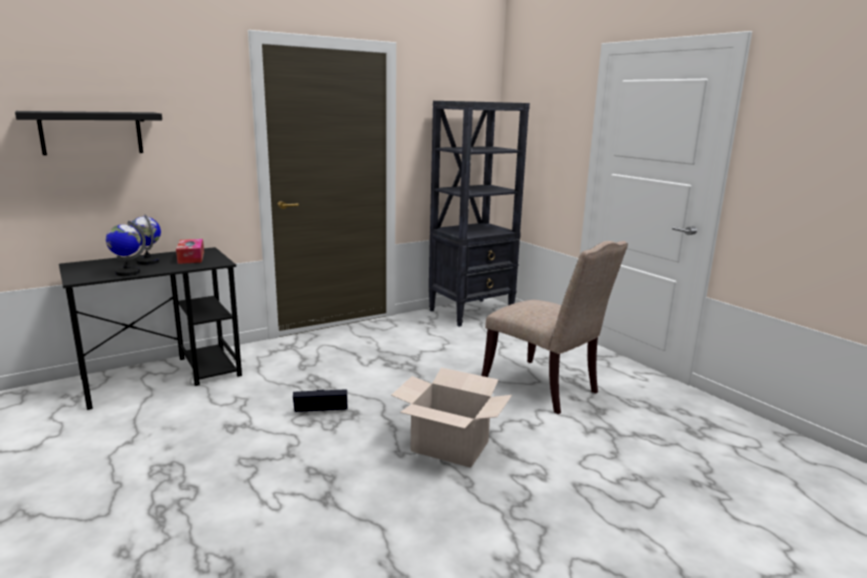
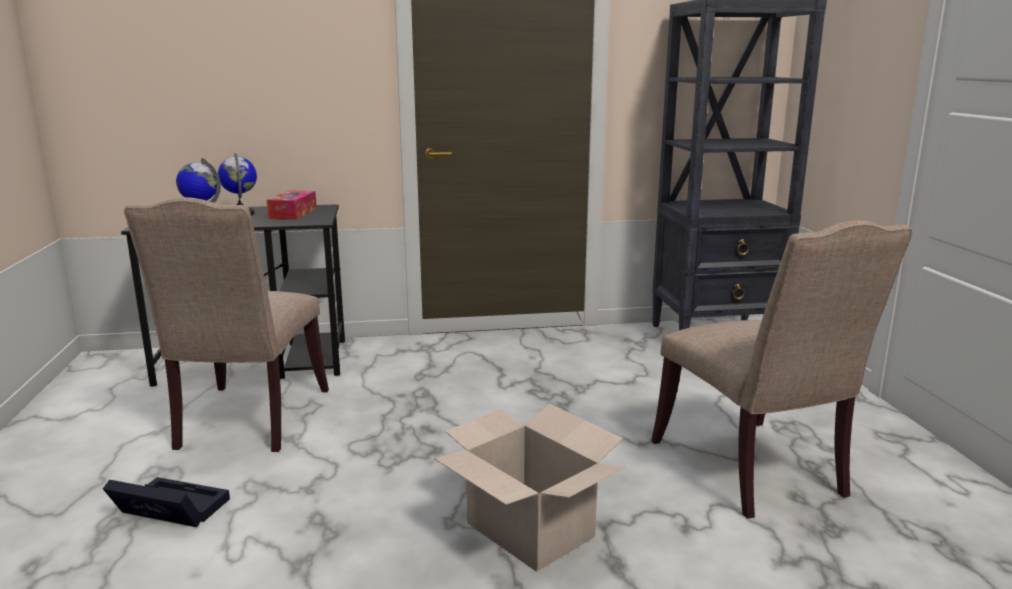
camera: 25 degrees right, 0 degrees up
black shelf [15,111,162,155] -> none
black storage box [293,389,347,412] -> black storage box moved to [103,477,230,527]
none -> beige chair [124,197,329,452]

